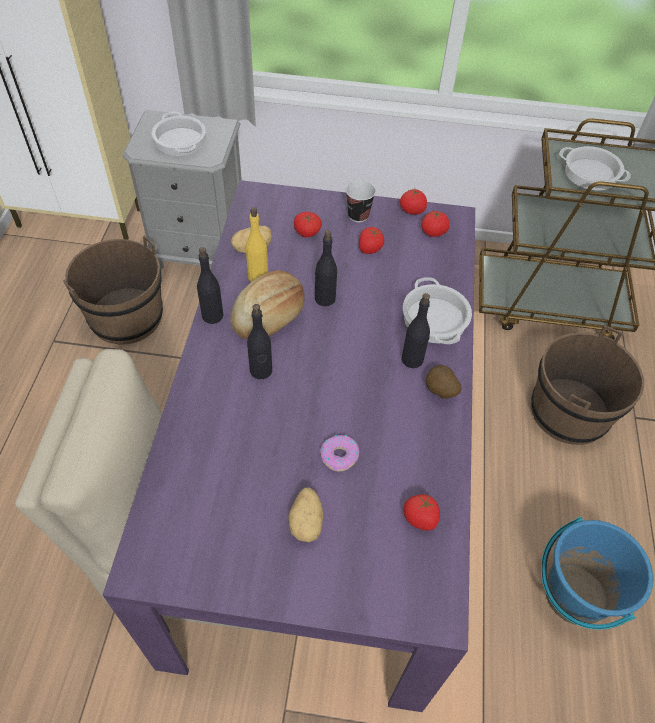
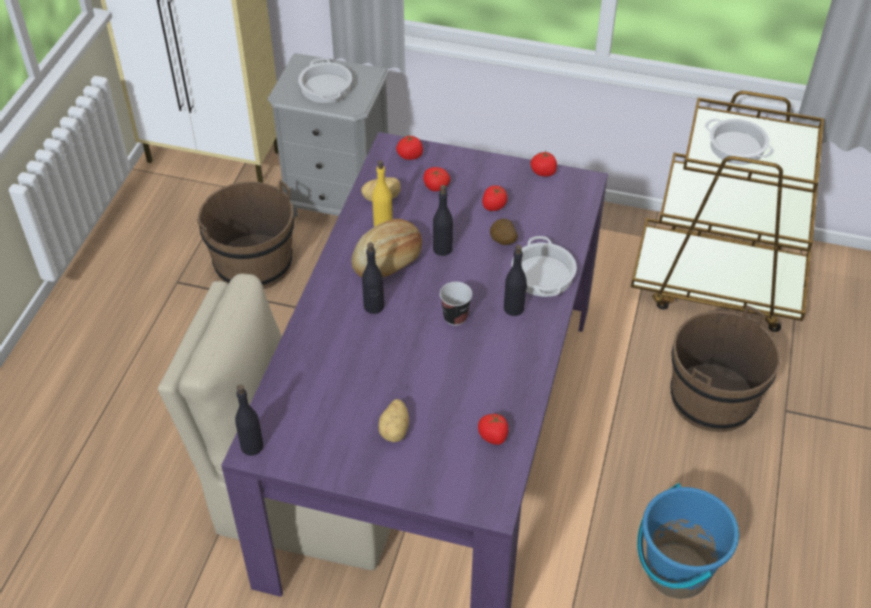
camera: 10 degrees right, 5 degrees down
black bottle [197,247,223,324] -> black bottle moved to [235,384,264,456]
donut [320,435,359,471] -> none
cup [346,180,376,222] -> cup moved to [440,282,472,326]
tomato [421,211,450,237] -> tomato moved to [396,134,423,160]
potato [425,365,462,399] -> potato moved to [490,218,518,245]

